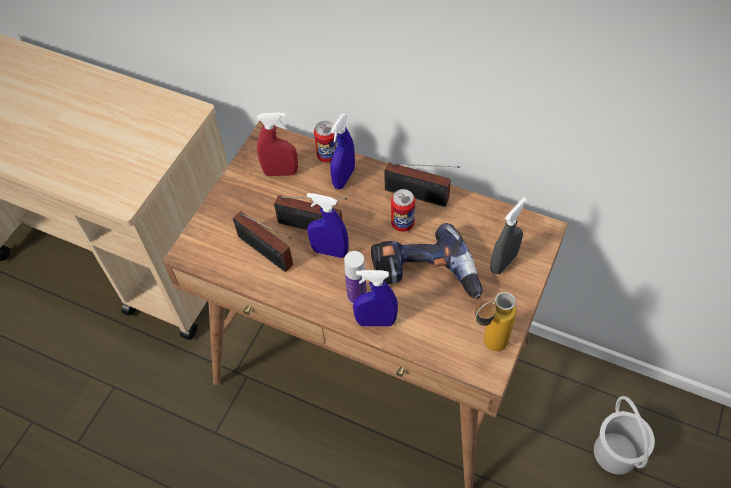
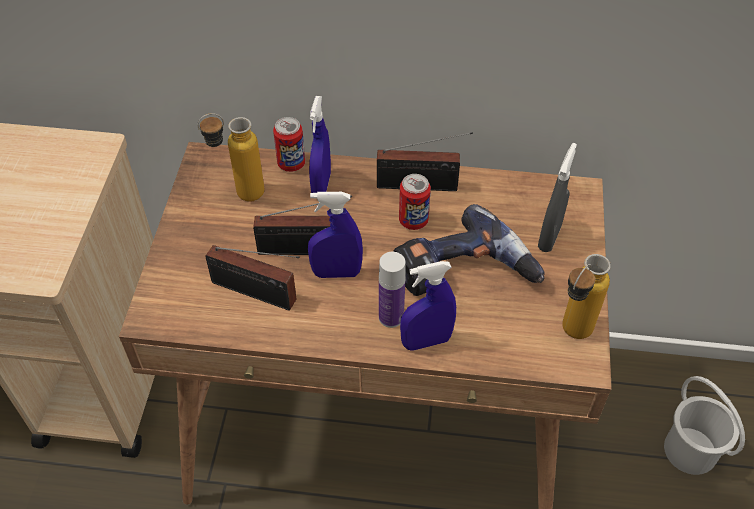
camera: 20 degrees left, 5 degrees down
red spray bottle [257,112,298,176] -> bottle [197,113,265,201]

